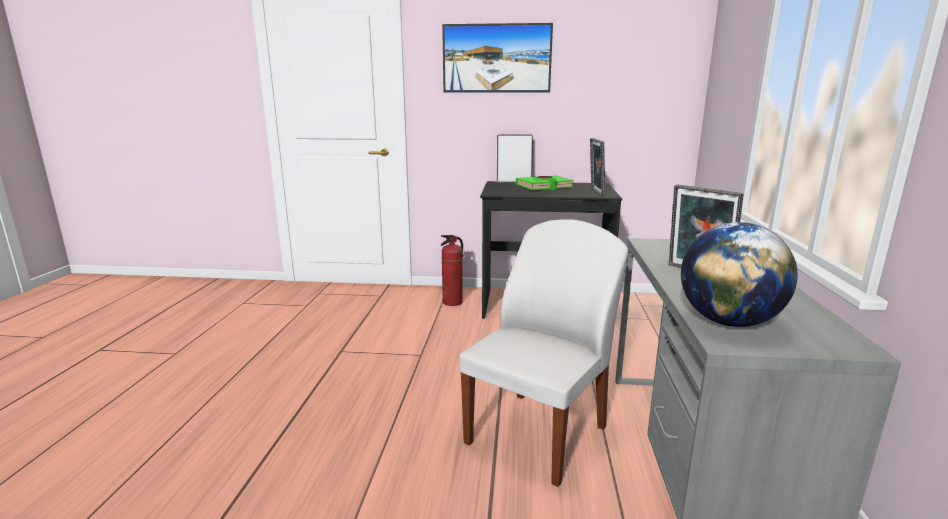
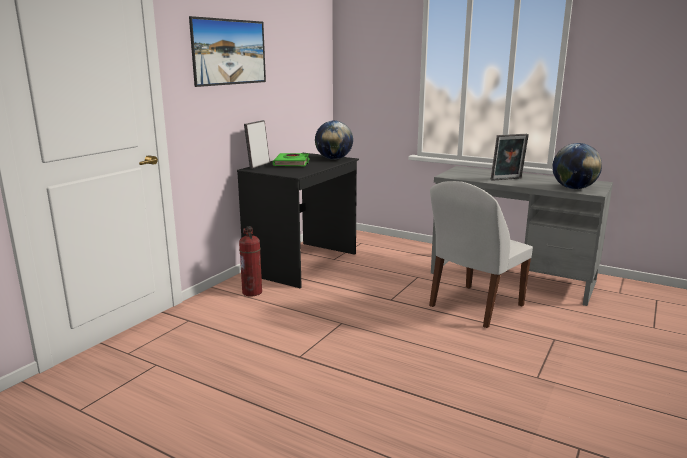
camera: 65 degrees left, 0 degrees up
white chair [460,219,628,487] -> white chair turned 105 degrees counterclockwise [429,181,533,328]
picture frame [590,138,605,197] -> globe [315,121,353,160]

